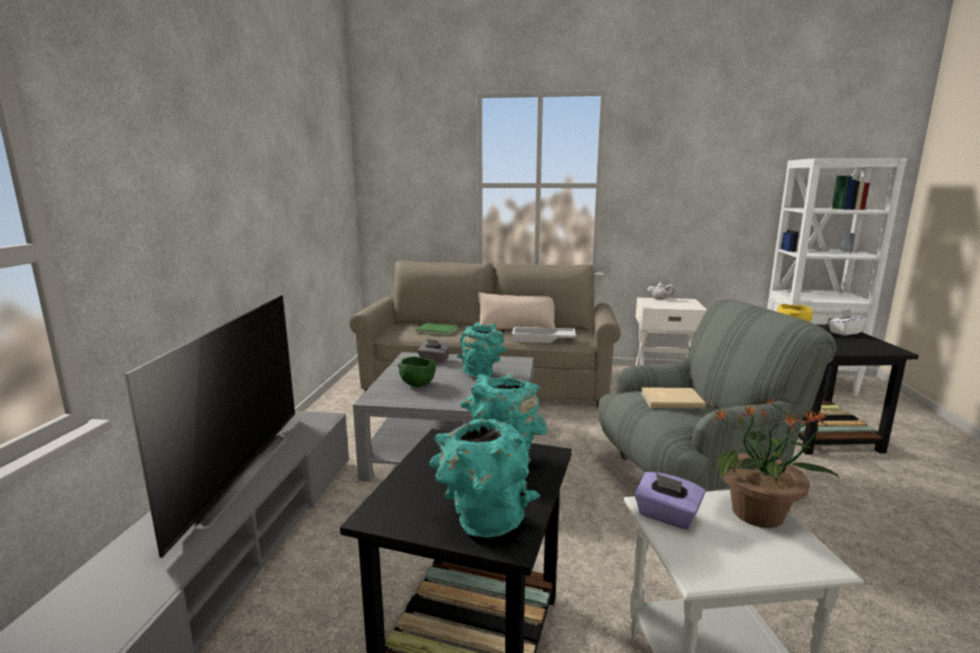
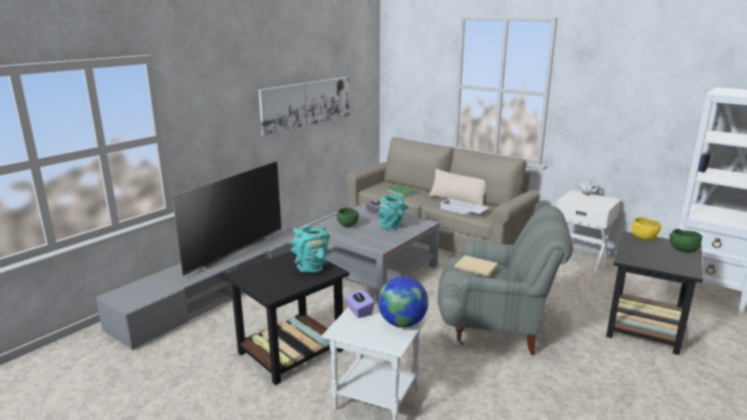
camera: 30 degrees right, 5 degrees up
turquoise vase [430,418,540,538] -> none
potted plant [711,398,840,528] -> globe [378,276,428,327]
white tissue box [828,309,866,336] -> green bowl [669,229,703,253]
none -> picture [258,76,350,136]

